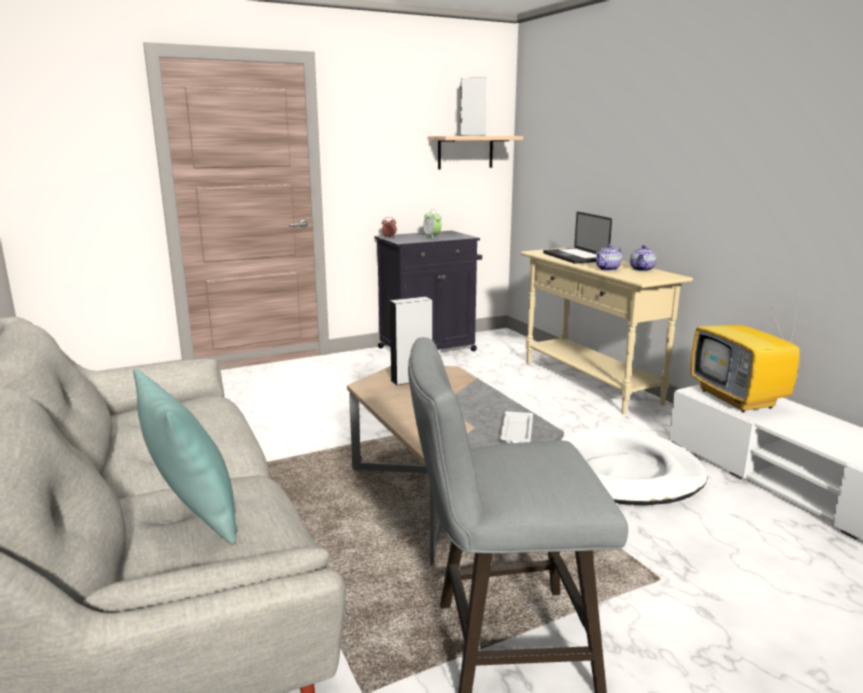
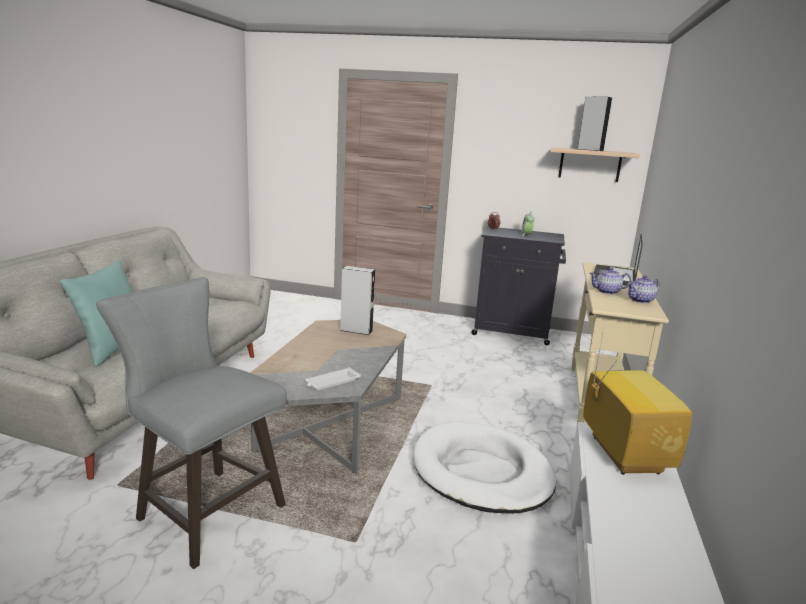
camera: 40 degrees right, 0 degrees up
television [691,291,800,412] -> television turned 150 degrees clockwise [583,329,692,475]

